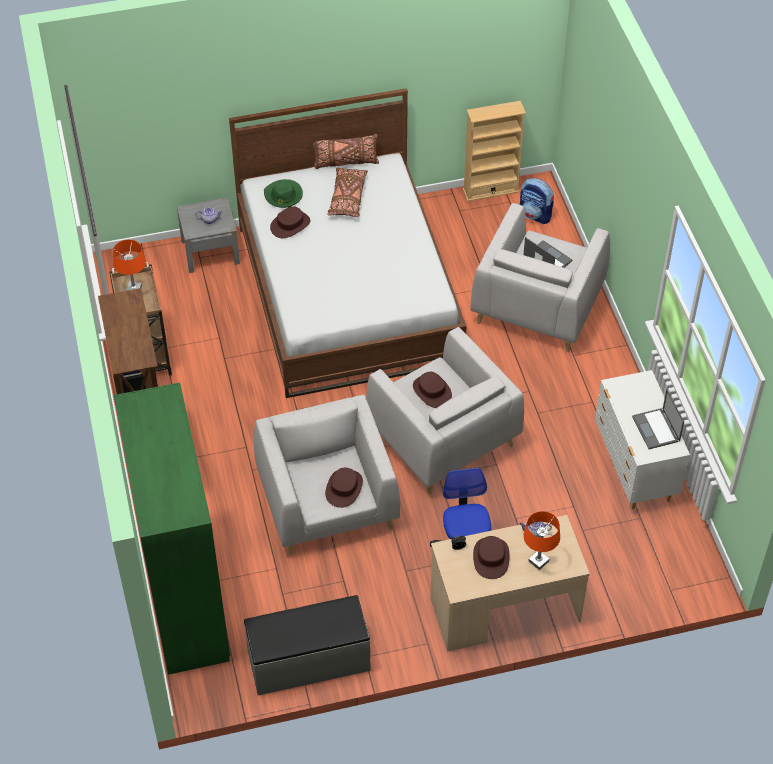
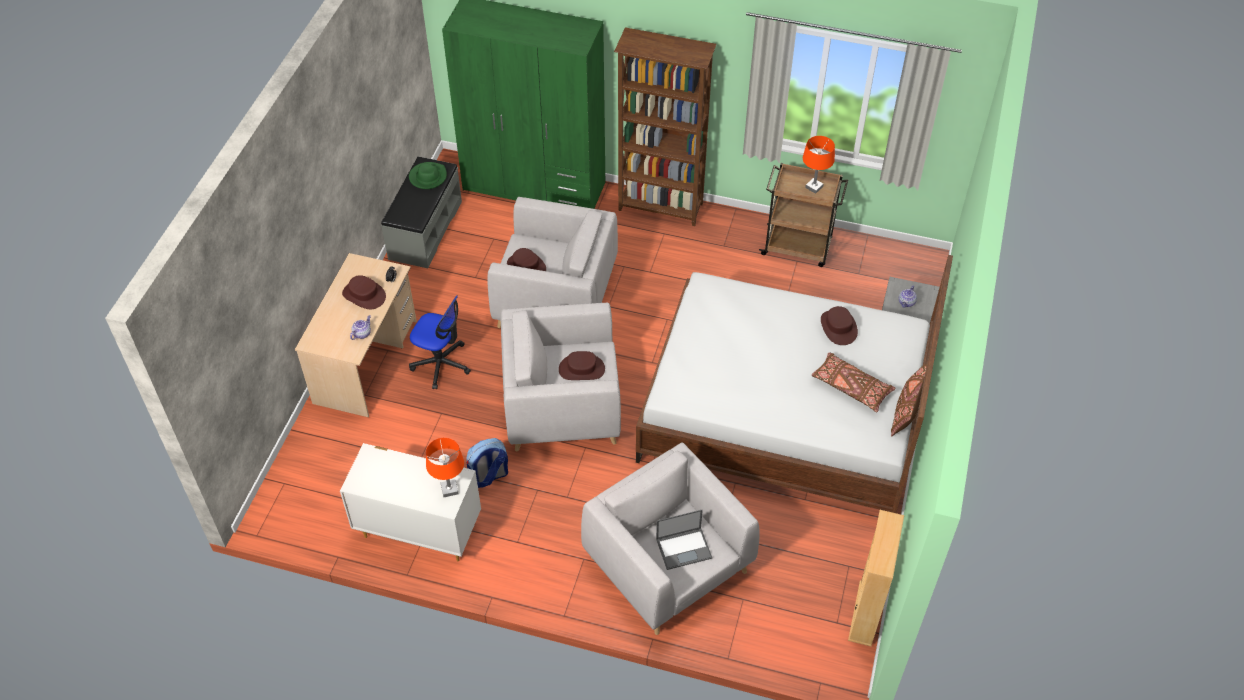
camera: 120 degrees right, 0 degrees up
green hat [264,179,303,208] -> green hat moved to [409,162,447,189]
backpack [520,178,554,224] -> backpack moved to [466,438,508,488]
orange table lamp [523,511,560,570] -> orange table lamp moved to [426,438,464,497]
laptop [632,389,684,449] -> none

